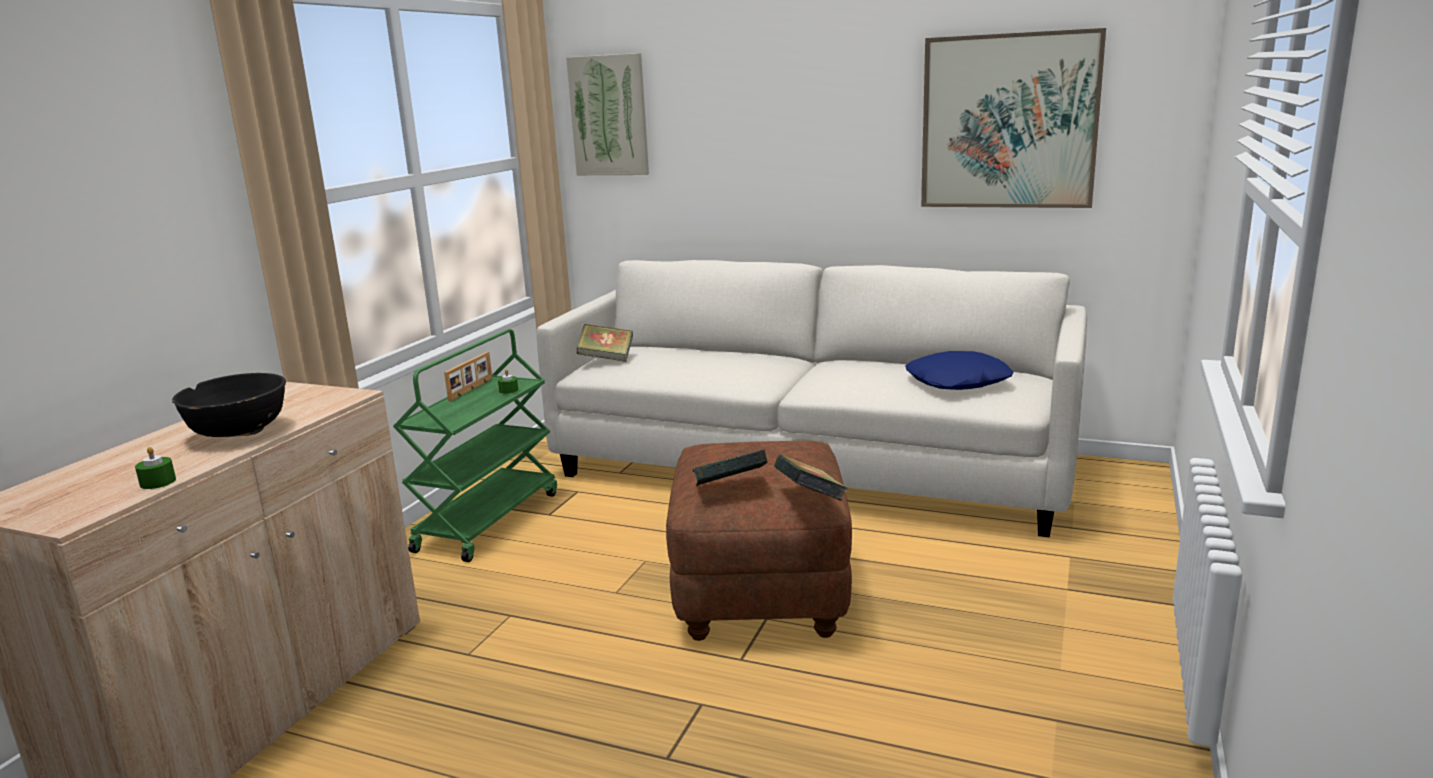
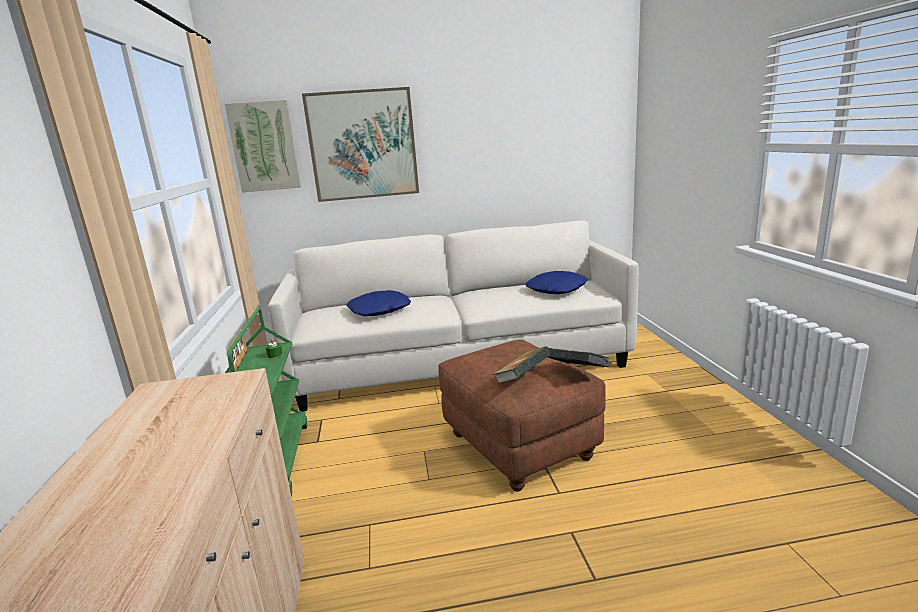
camera: 30 degrees left, 0 degrees up
green candle [135,447,176,489] -> none
black bowl [172,373,286,437] -> none
book [577,324,633,362] -> none
picture [921,28,1106,208] -> picture moved to [302,87,419,202]
none -> blue pillow [347,290,411,316]

